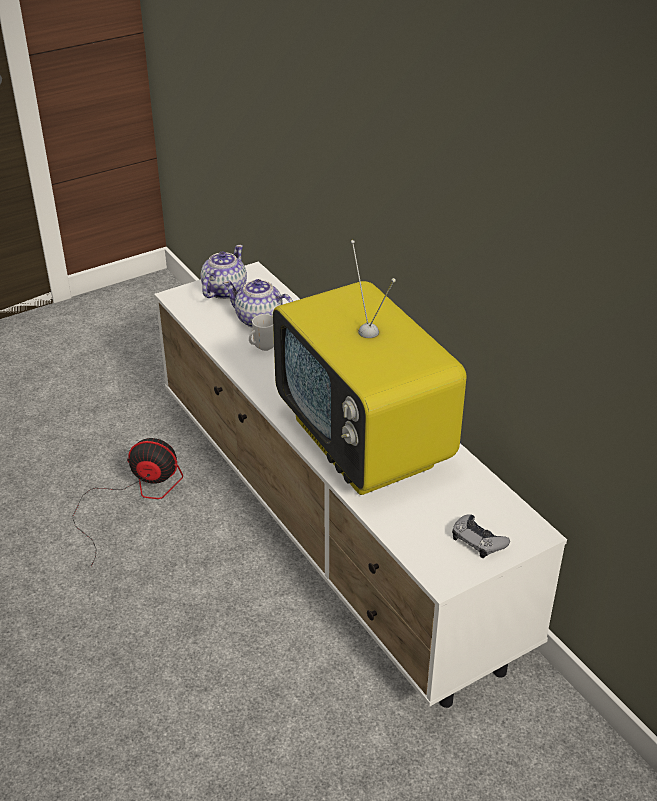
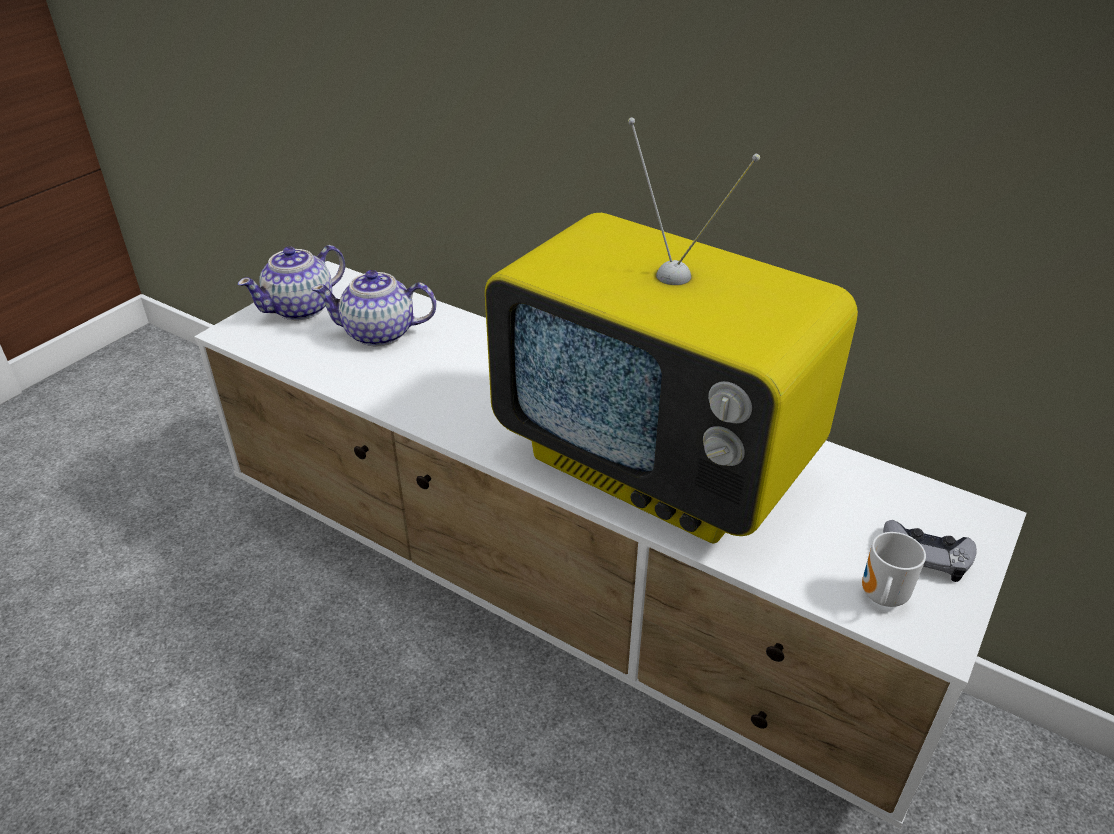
camera: 25 degrees left, 0 degrees up
fan [72,438,183,566] -> none
teapot [201,245,247,299] -> teapot turned 135 degrees counterclockwise [238,245,345,321]
mug [249,314,274,351] -> mug moved to [862,532,926,607]

